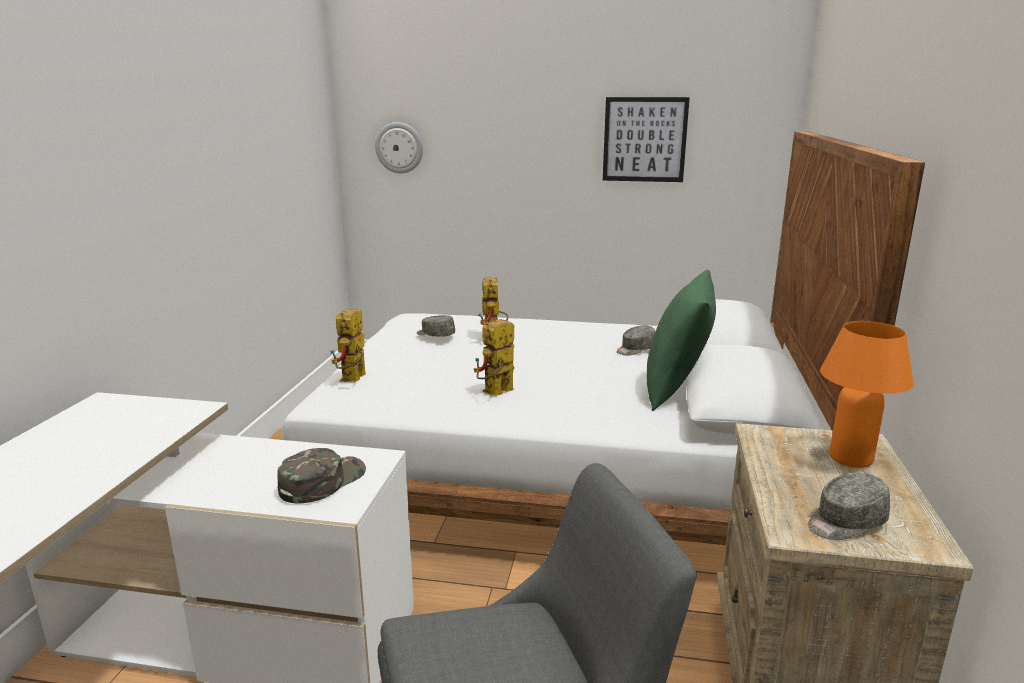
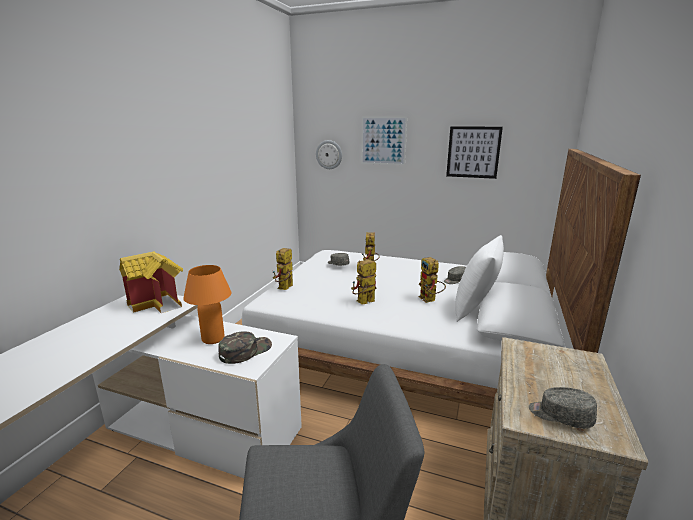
camera: 10 degrees right, 0 degrees up
green pillow [647,270,716,411] -> white pillow [455,235,504,322]
grey cap [808,472,890,540] -> grey cap turned 45 degrees clockwise [529,387,597,429]
orange table lamp [820,321,914,468] -> orange table lamp moved to [183,265,232,344]
none -> toy house [119,252,183,313]
none -> picture [361,117,407,165]
none -> toy robot [418,257,446,303]

